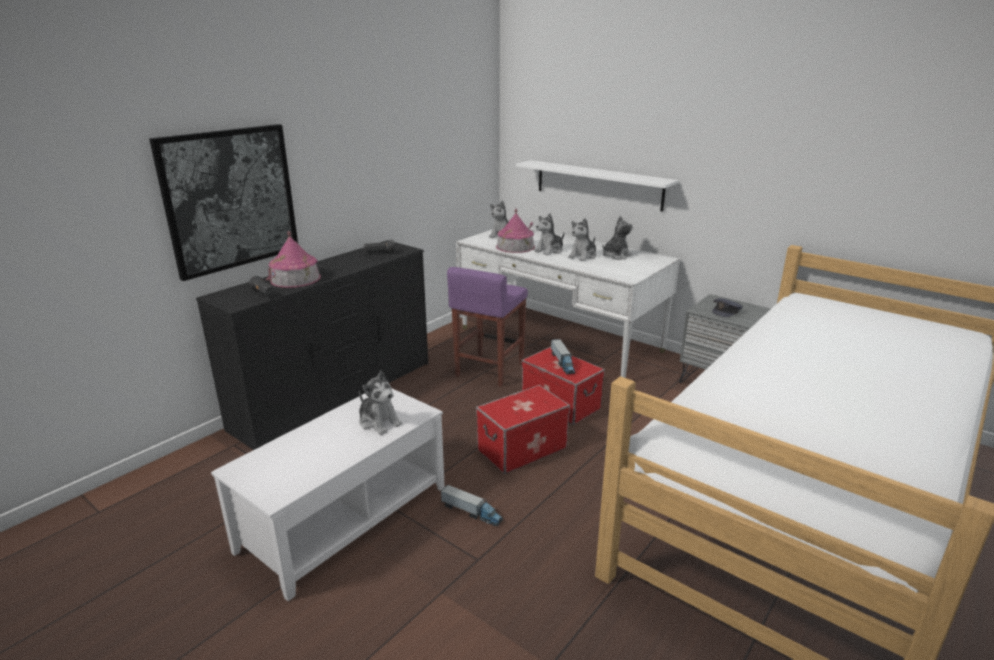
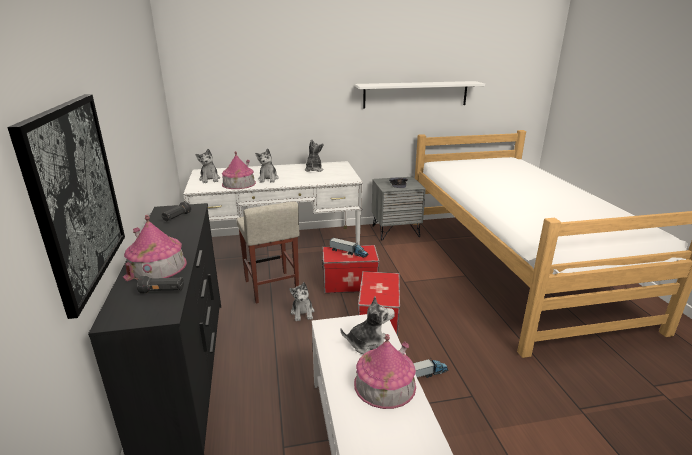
camera: 50 degrees left, 0 degrees up
purple stool [447,267,528,387] -> beige stool [237,202,300,303]
white shelf [516,160,678,212] -> white shelf moved to [355,81,485,108]
plush toy [568,218,596,261] -> plush toy moved to [289,282,314,321]
none -> toy house [354,334,416,409]

